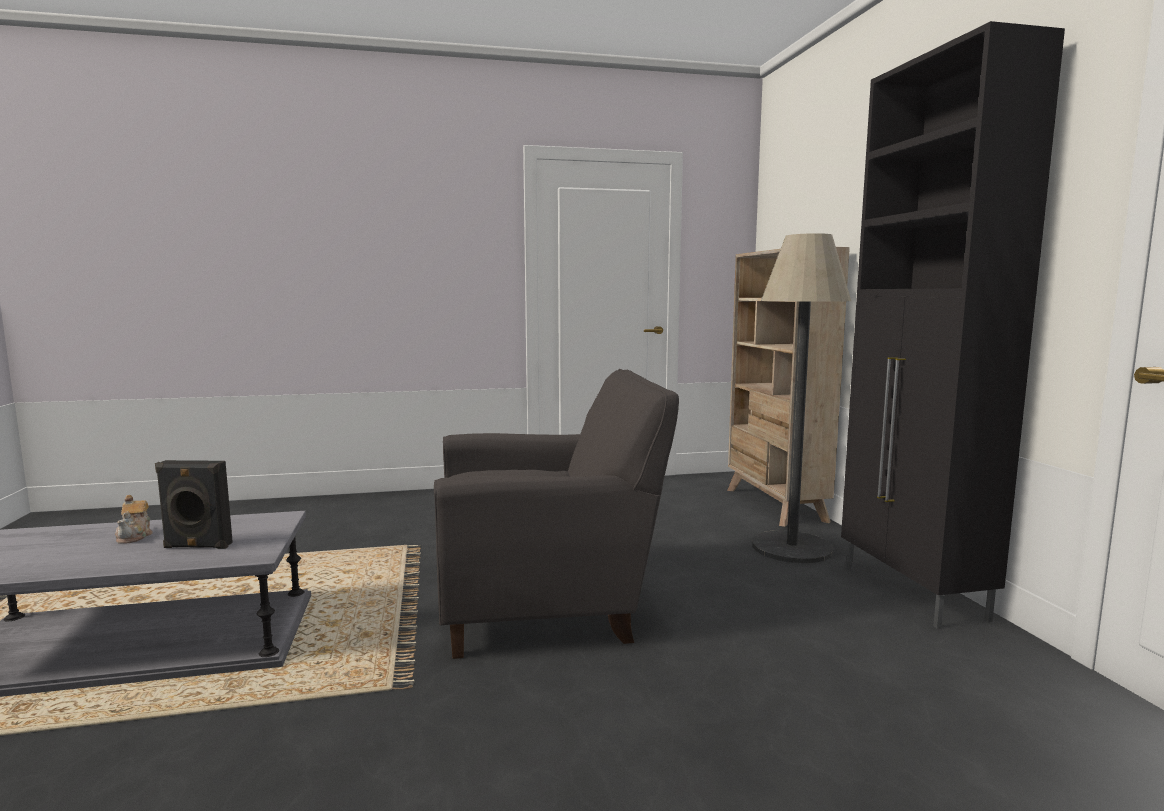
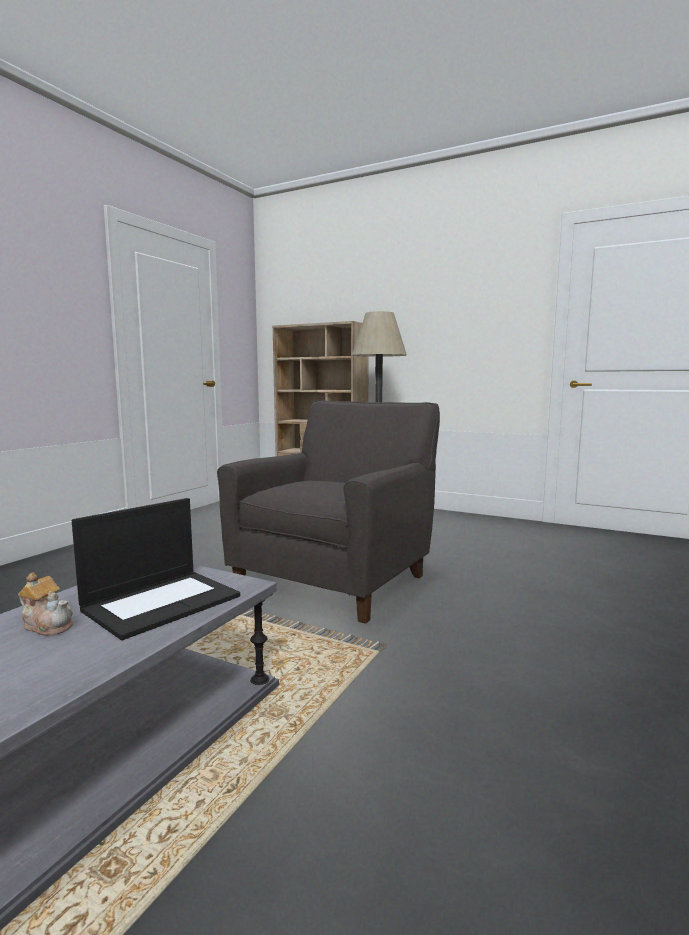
camera: 50 degrees left, 0 degrees up
black speaker [155,460,233,549] -> laptop [72,498,240,640]
black cabinet [841,21,1065,629] -> none

